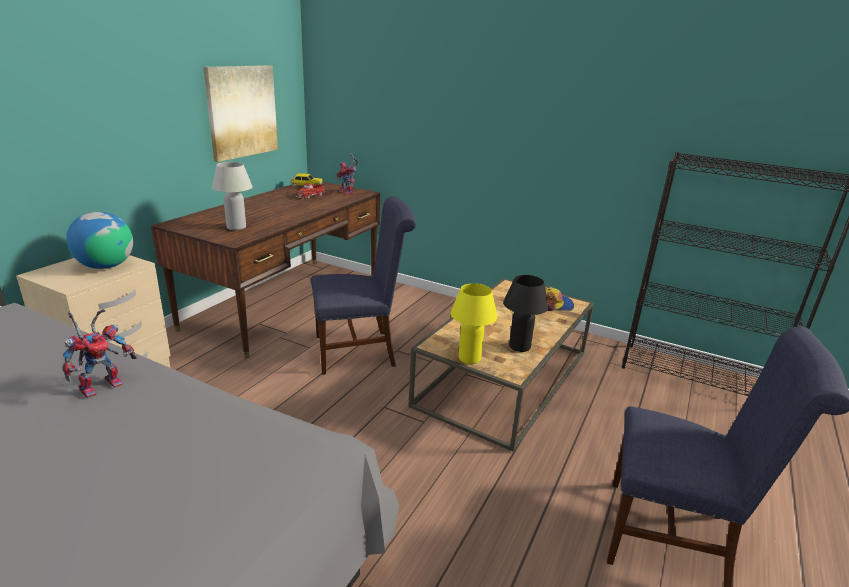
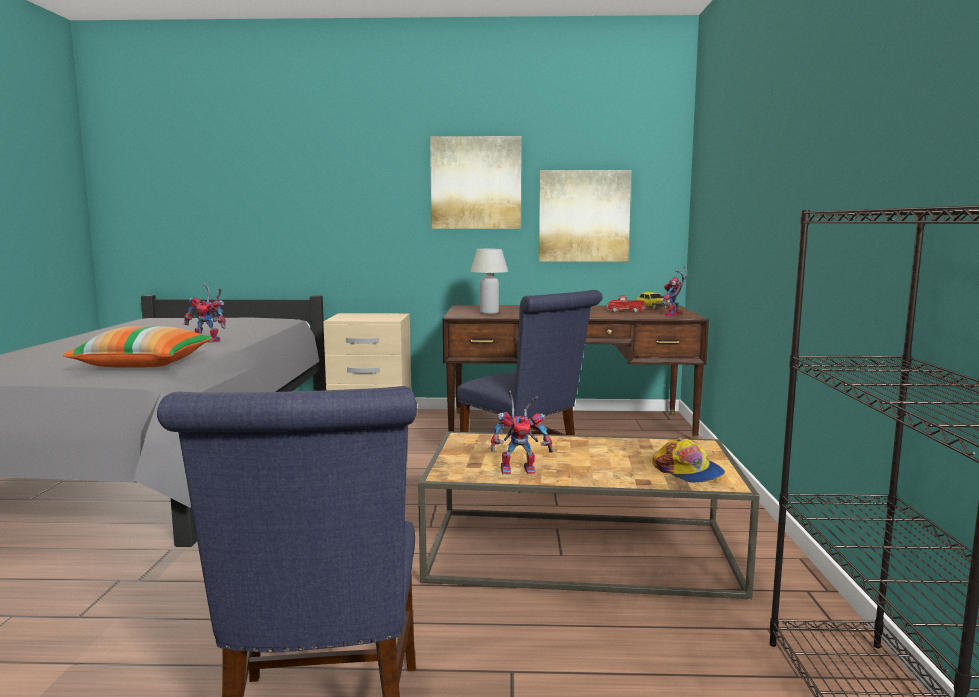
camera: 65 degrees right, 15 degrees down
globe [66,212,133,269] -> none
yellow table lamp [450,283,497,364] -> none
black table lamp [503,275,548,352] -> toy robot [491,391,553,475]
none -> pillow [63,326,213,367]
none -> picture [430,136,521,229]

